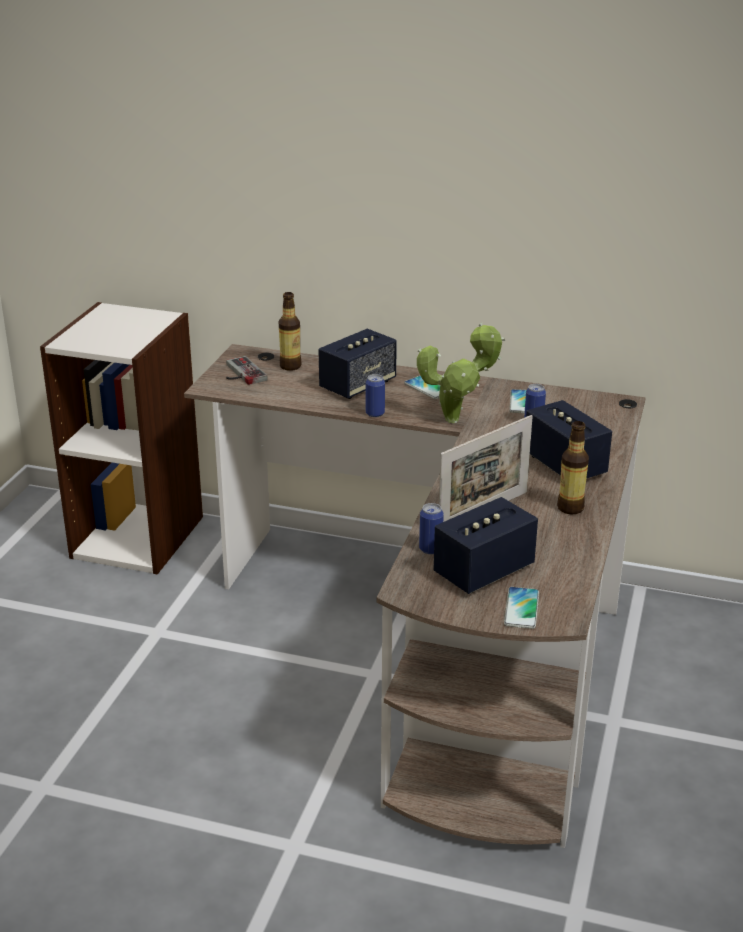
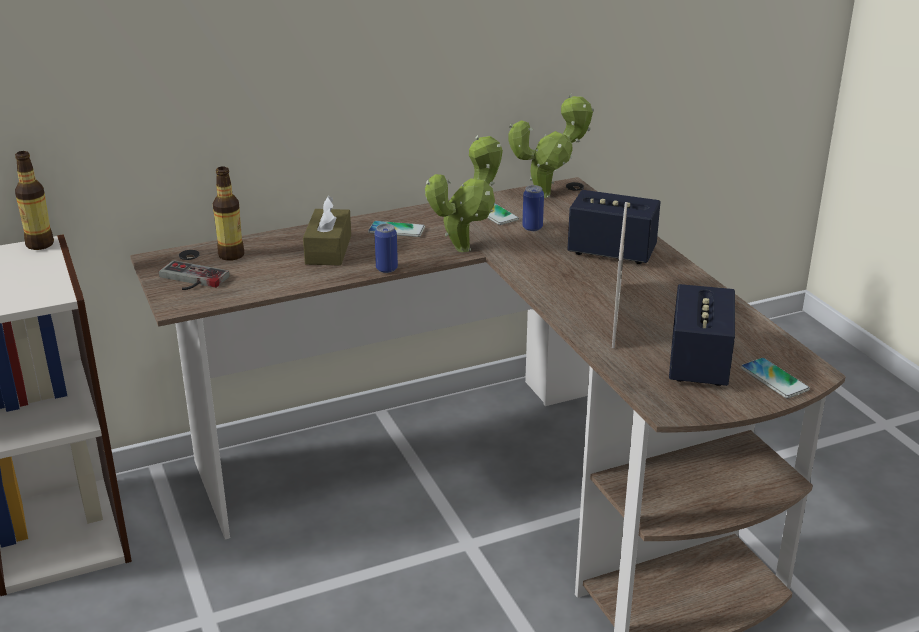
camera: 40 degrees left, 0 degrees up
speaker [318,329,397,399] -> brown tissue box [303,196,351,266]
can [419,503,444,554] -> none
bottle [557,421,589,515] -> bottle moved to [15,151,54,250]
none -> potted plant [509,94,594,198]

